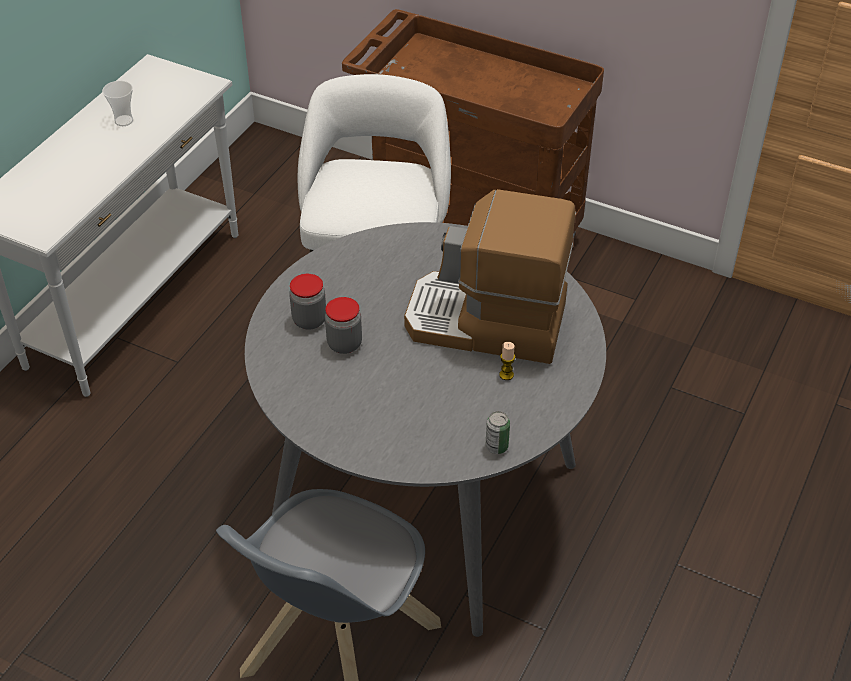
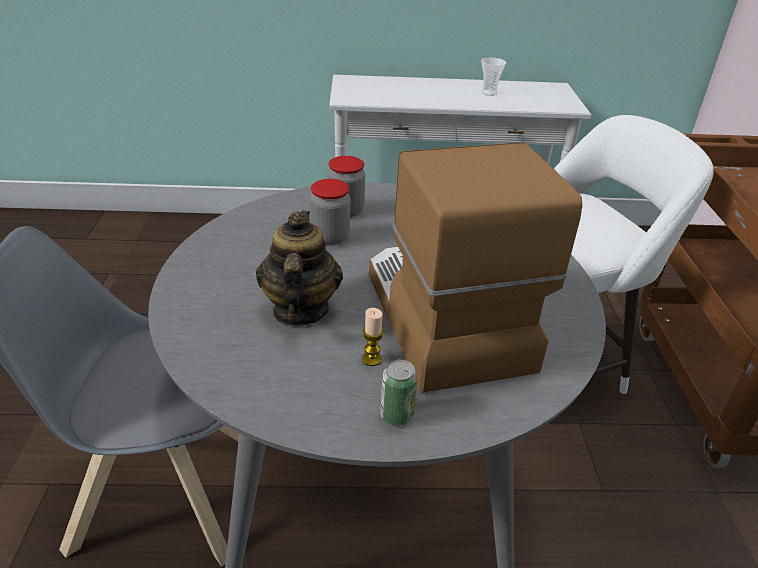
camera: 60 degrees right, 10 degrees down
can [486,411,510,454] -> can moved to [380,360,418,426]
none -> teapot [256,210,343,326]

